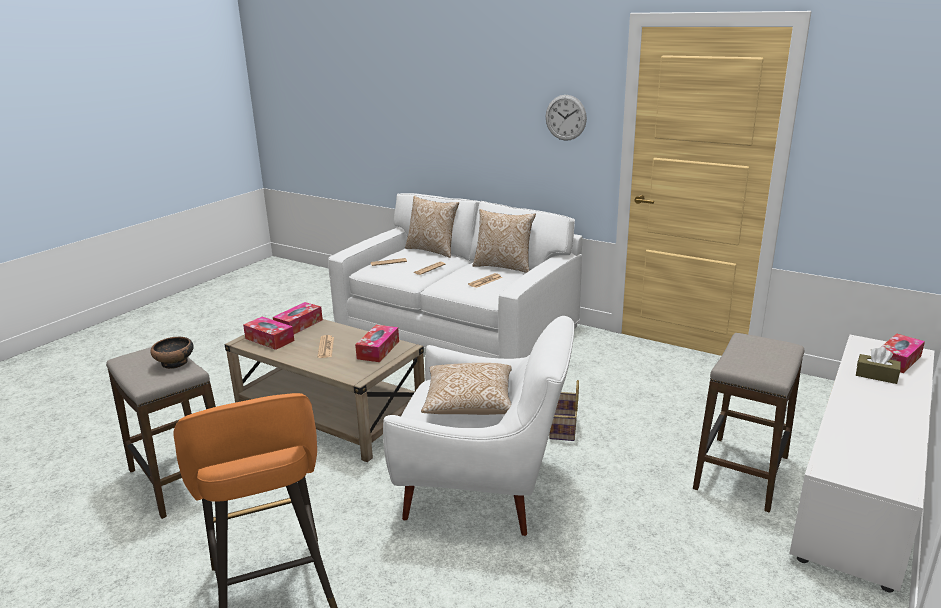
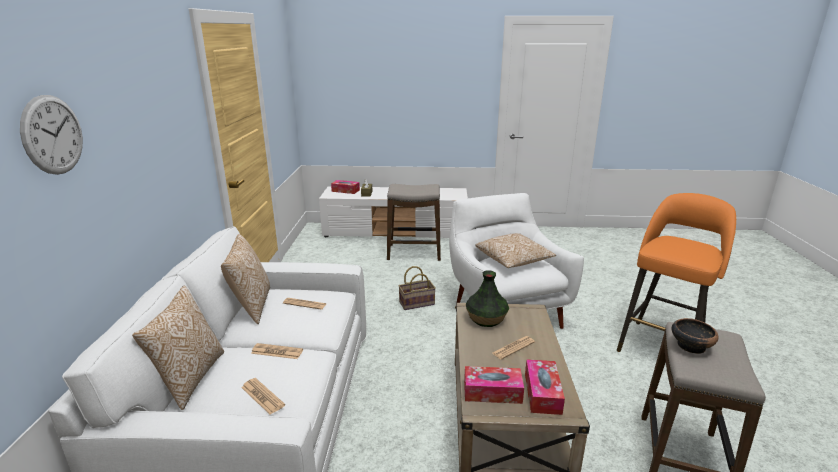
camera: 120 degrees left, 0 degrees up
tissue box [355,325,399,362] -> vase [466,270,509,327]
wall clock [546,95,587,141] -> wall clock moved to [20,95,83,175]

